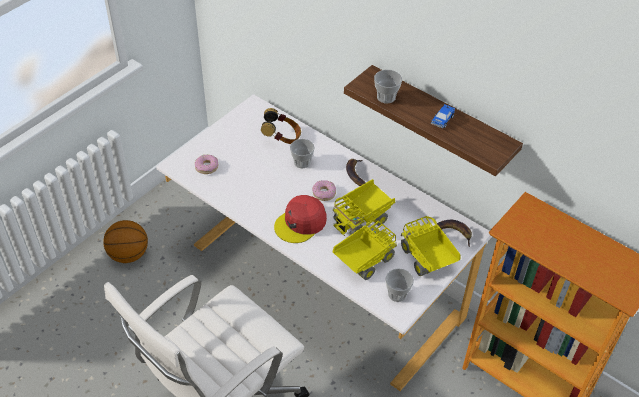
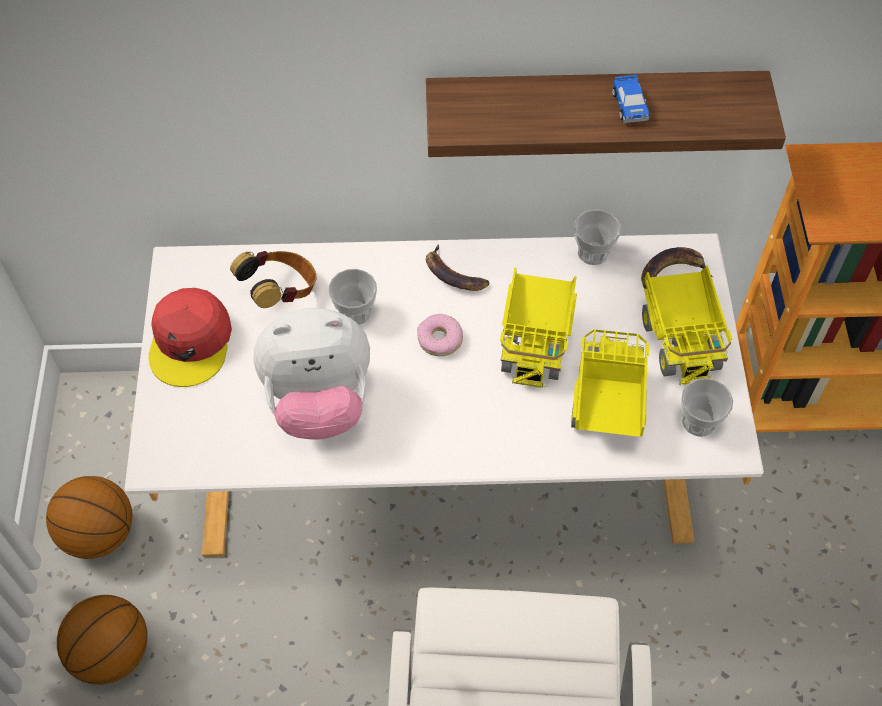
camera: 40 degrees left, 10 degrees up
donut [195,155,218,174] -> none
red cap [274,195,327,243] -> red cap moved to [148,288,232,387]
cup [374,70,402,103] -> cup moved to [574,210,621,265]
toy truck [401,216,461,276] -> toy truck turned 120 degrees counterclockwise [642,266,732,385]
none -> basketball [46,476,133,559]
none -> plush toy [253,308,370,440]

